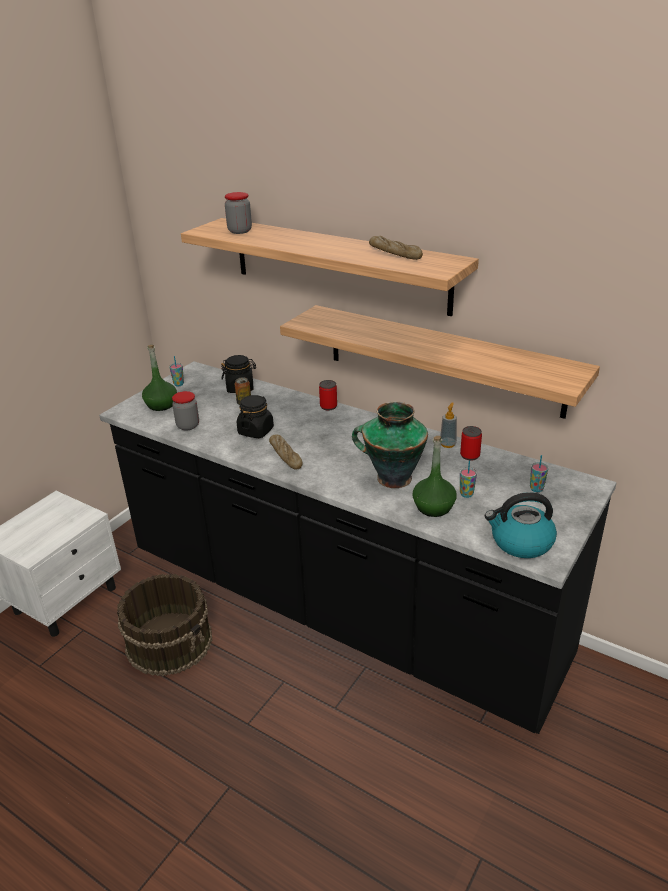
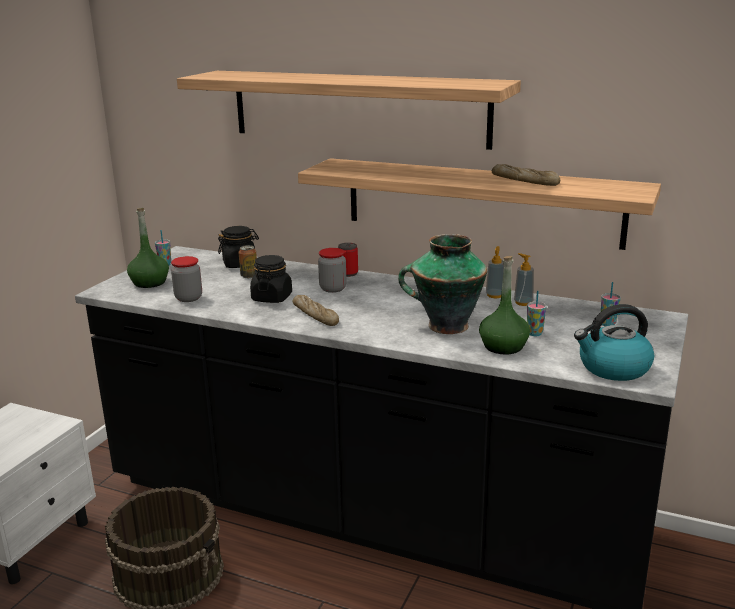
camera: 10 degrees left, 10 degrees down
jar [225,192,252,234] -> jar moved to [318,248,347,293]
bread [369,236,423,260] -> bread moved to [492,164,560,186]
can [460,426,482,460] -> soap dispenser [514,253,534,306]

